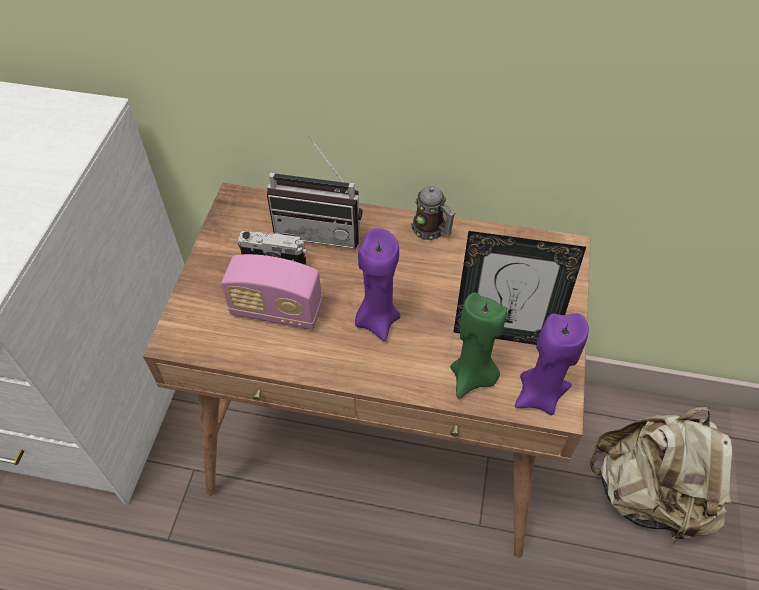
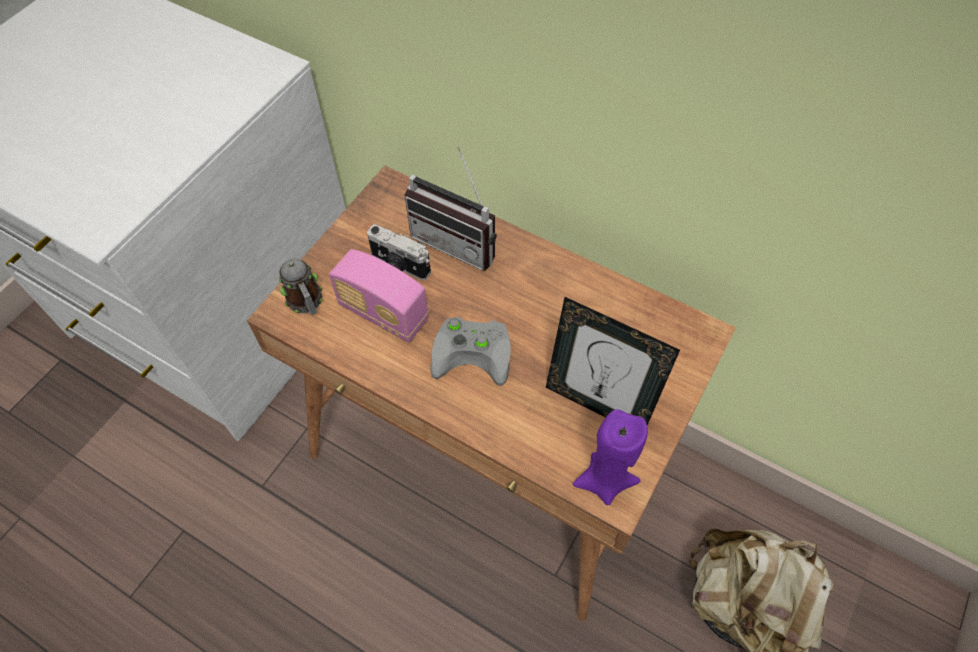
camera: 20 degrees right, 5 degrees up
purple candle [355,228,400,341] -> grey game controller [430,317,511,386]
mug [411,186,455,240] -> mug moved to [279,259,323,315]
green candle [450,293,507,399] -> none

